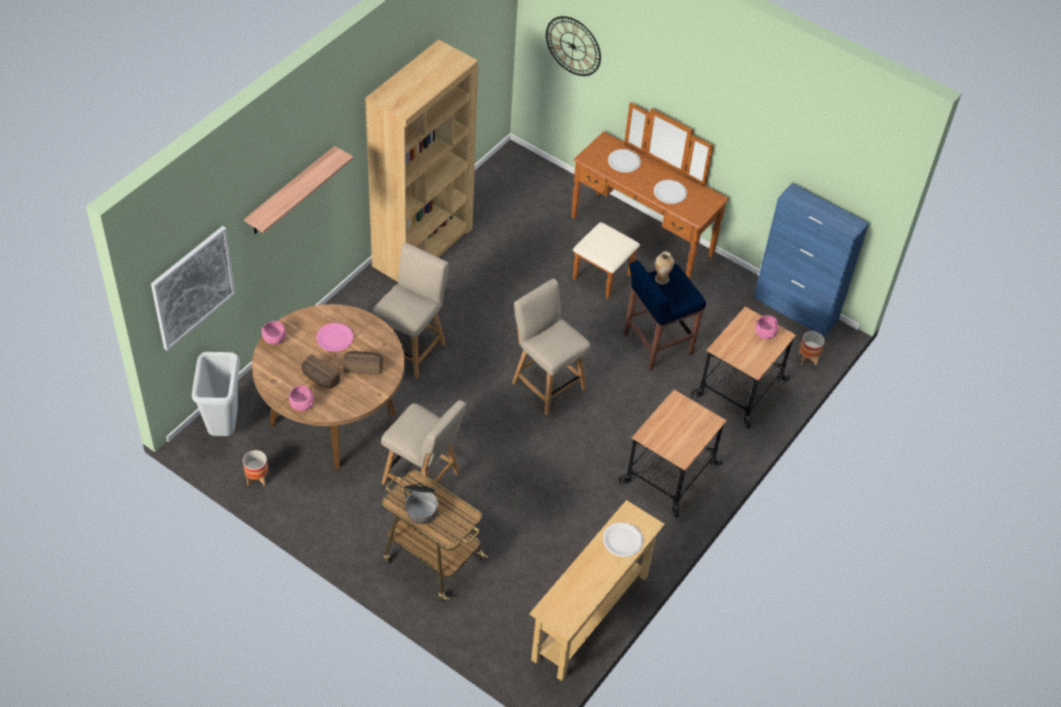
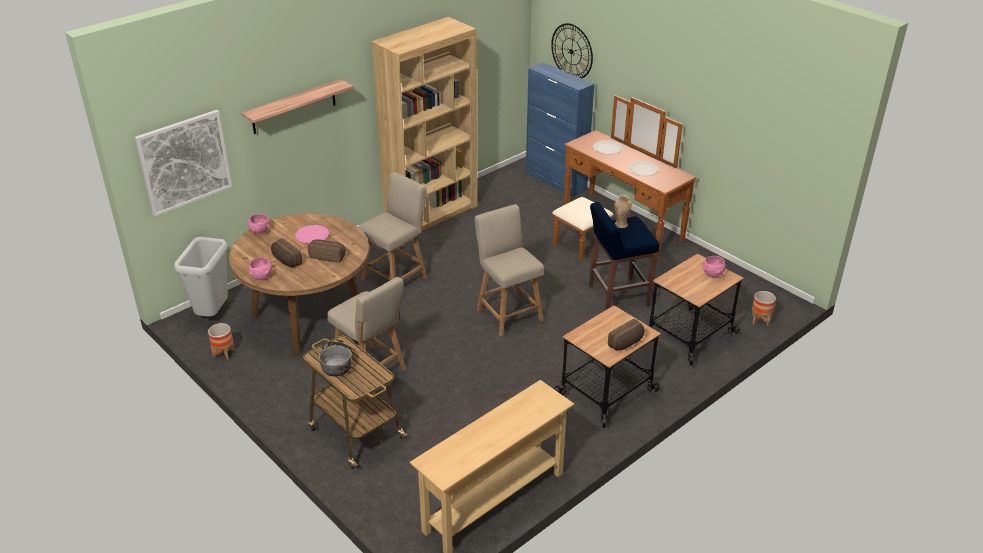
camera: 15 degrees right, 15 degrees down
white plate [603,522,643,557] -> none
blue cabinet [753,183,869,337] -> blue cabinet moved to [526,62,594,197]
none -> bread [608,319,644,351]

